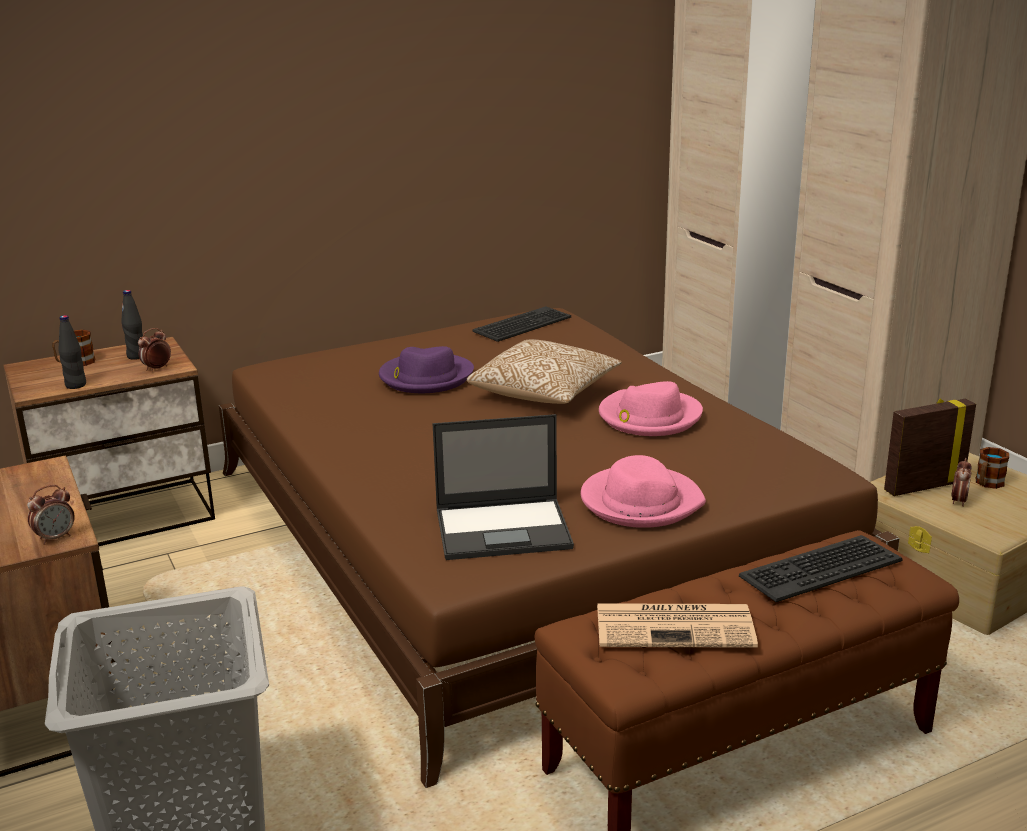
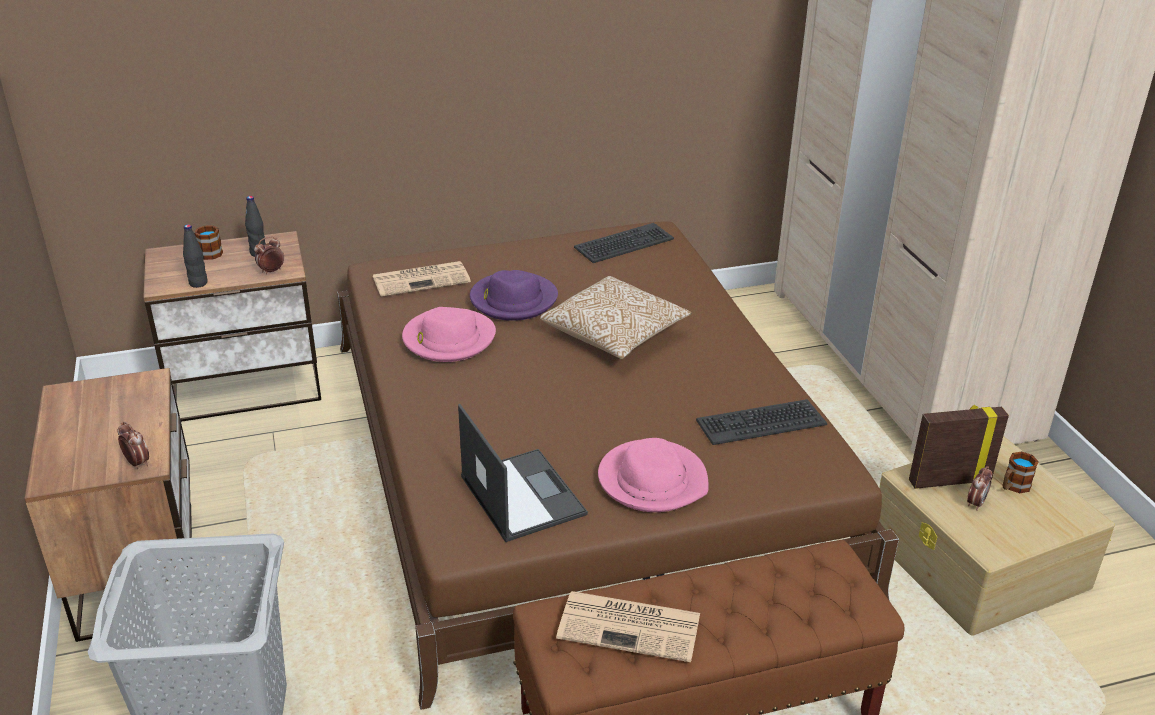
camera: 10 degrees right, 10 degrees up
alarm clock [27,485,75,545] -> alarm clock turned 105 degrees counterclockwise [117,422,149,469]
laptop [432,414,574,560] -> laptop turned 120 degrees counterclockwise [458,404,588,542]
pink hat [599,381,703,436] -> pink hat moved to [402,307,496,362]
keyboard [739,535,903,602] -> keyboard moved to [696,399,827,445]
none -> newspaper [373,261,471,297]

